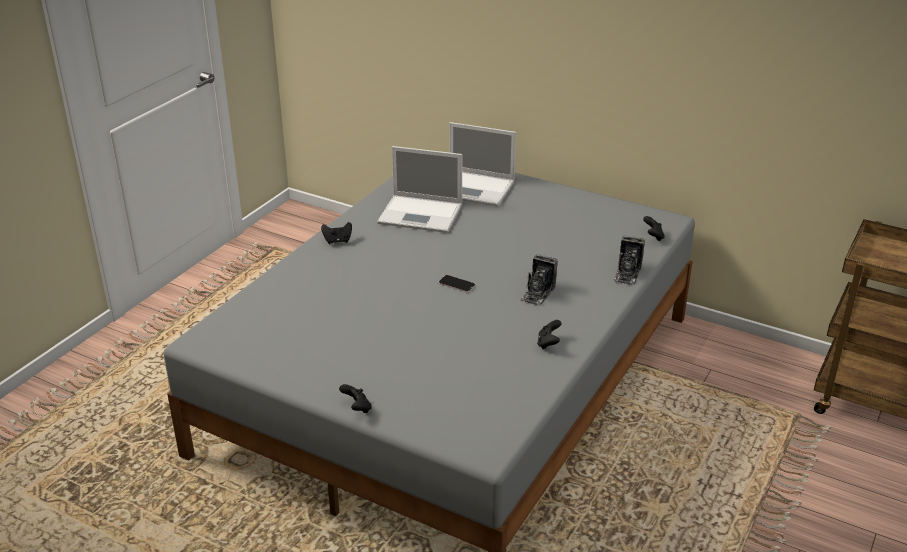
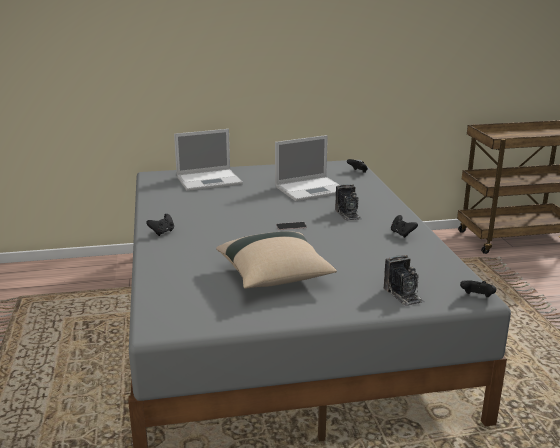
camera: 40 degrees left, 10 degrees down
black game controller [339,384,372,413] -> black game controller moved to [460,280,496,297]
laptop [377,146,462,233] -> laptop moved to [275,135,340,201]
camera [613,236,645,285] -> camera moved to [384,255,424,307]
none -> beige pillow [216,231,337,289]

